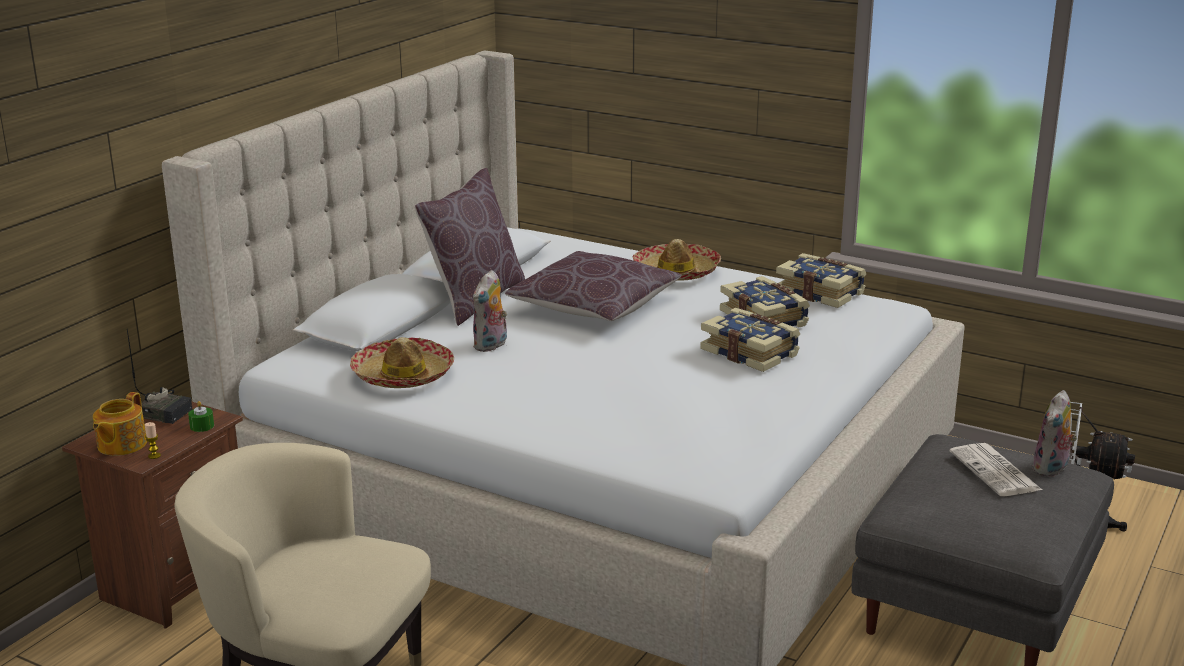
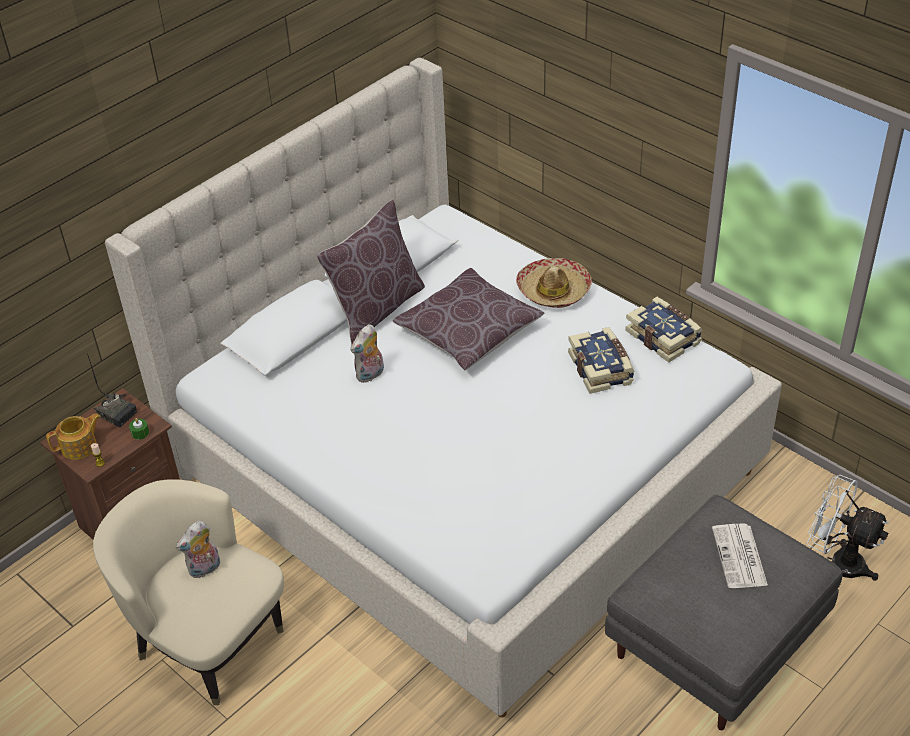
camera: 15 degrees right, 20 degrees up
teapot [93,392,147,456] -> teapot turned 150 degrees counterclockwise [46,413,101,460]
hat [350,337,454,388] -> none
book [700,308,800,372] -> none
plush toy [1032,390,1077,477] -> plush toy moved to [176,521,220,578]

